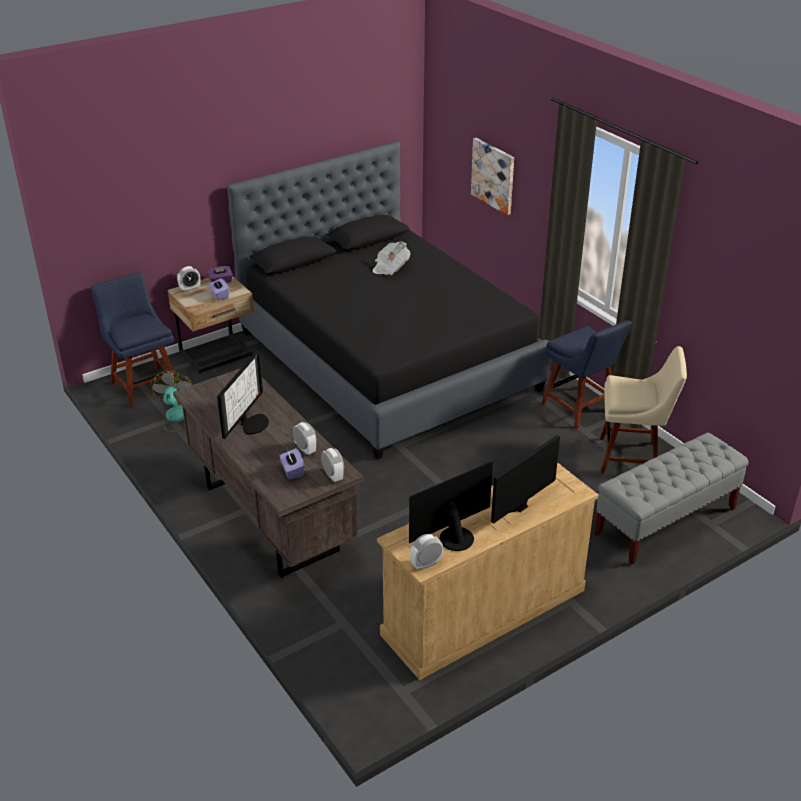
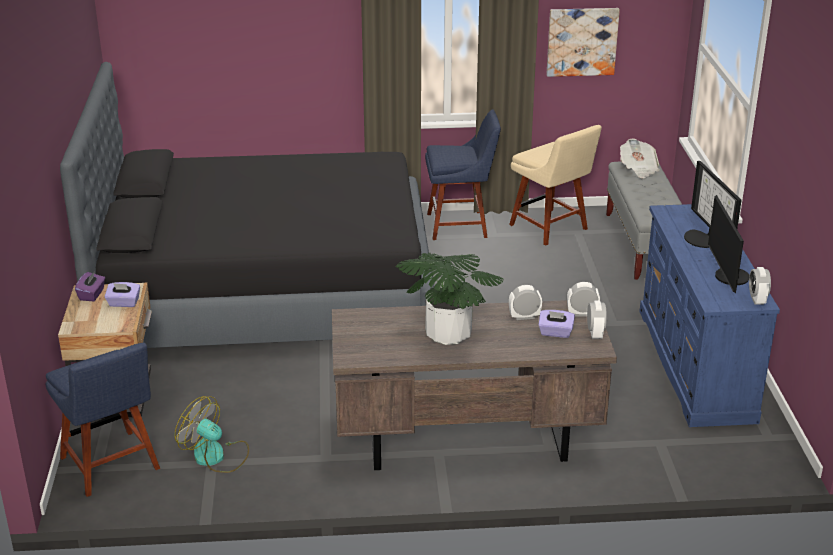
camera: 60 degrees left, 5 degrees down
blue chair [91,272,179,408] -> blue chair turned 120 degrees counterclockwise [46,343,160,497]
alarm clock [177,266,201,292] -> alarm clock moved to [587,300,607,339]
monitor [217,351,269,439] -> potted plant [396,253,503,345]
newspaper [373,242,410,275] -> newspaper moved to [620,139,660,178]
beige dresser [377,462,599,680] -> blue dresser [639,204,780,427]
picture [471,138,514,216] -> picture moved to [546,8,620,77]
beige chair [600,346,687,474] -> beige chair turned 105 degrees clockwise [509,125,602,246]

